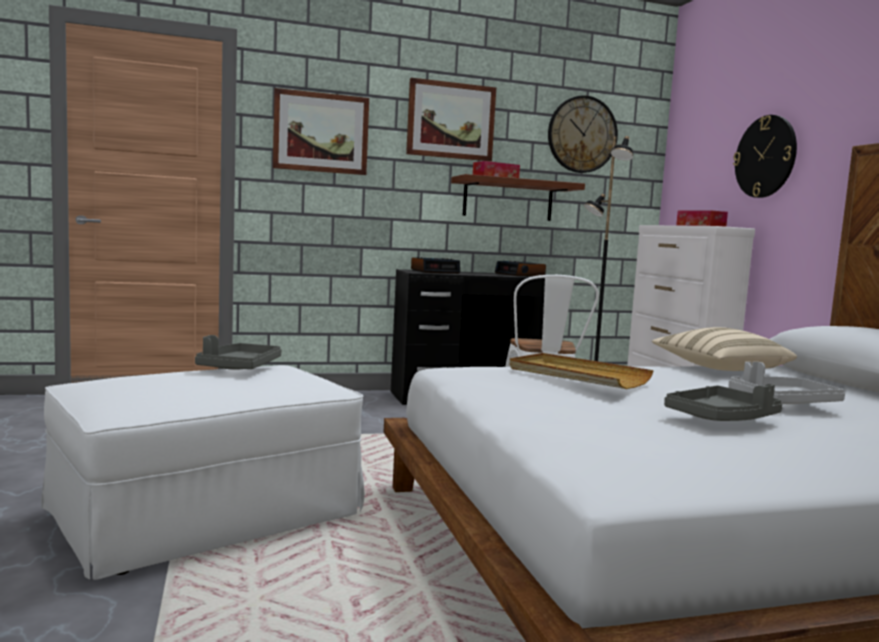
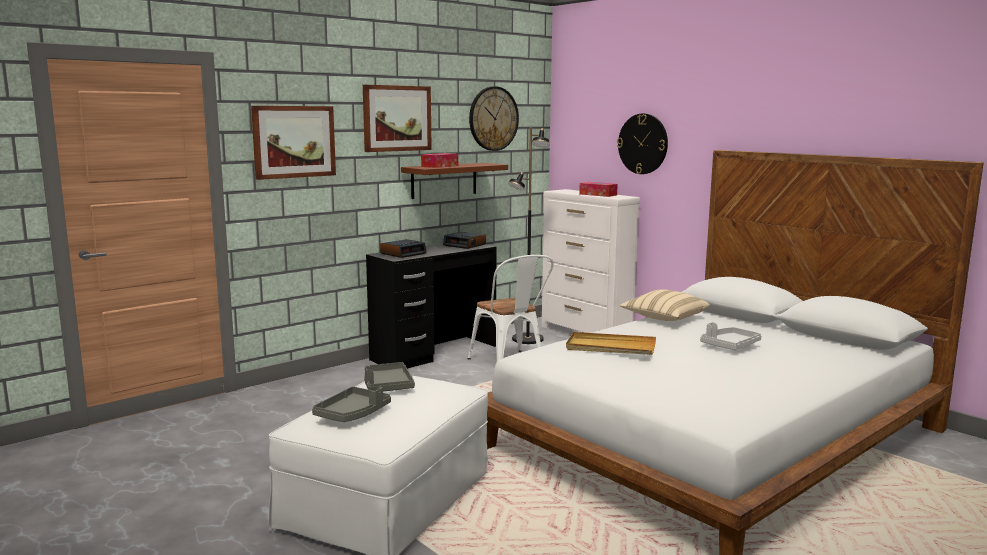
camera: 25 degrees left, 5 degrees up
grey tray [664,384,783,421] -> grey tray moved to [312,387,391,422]

